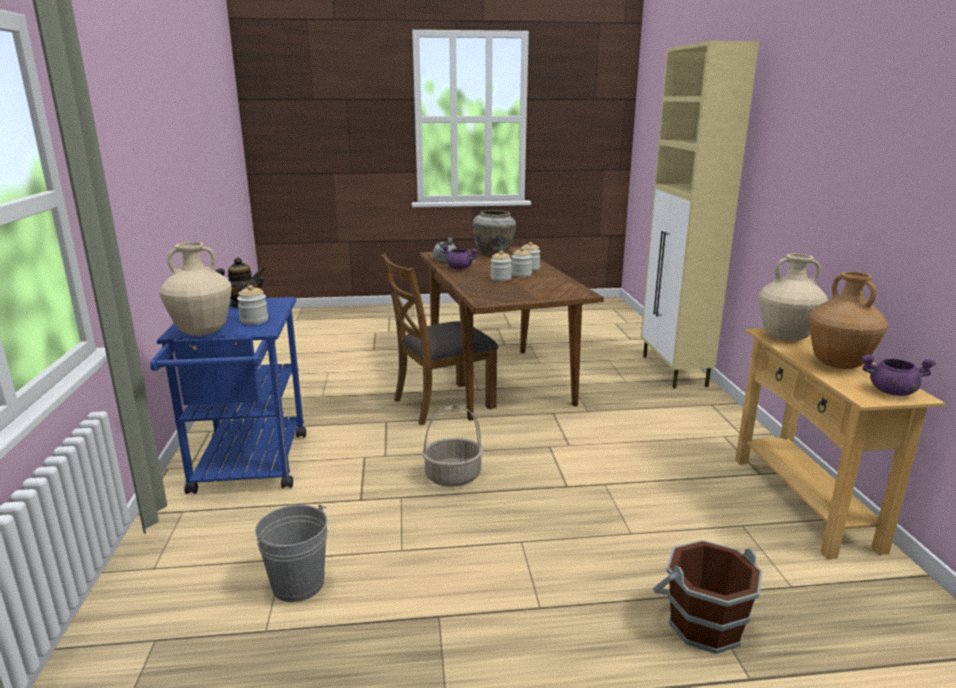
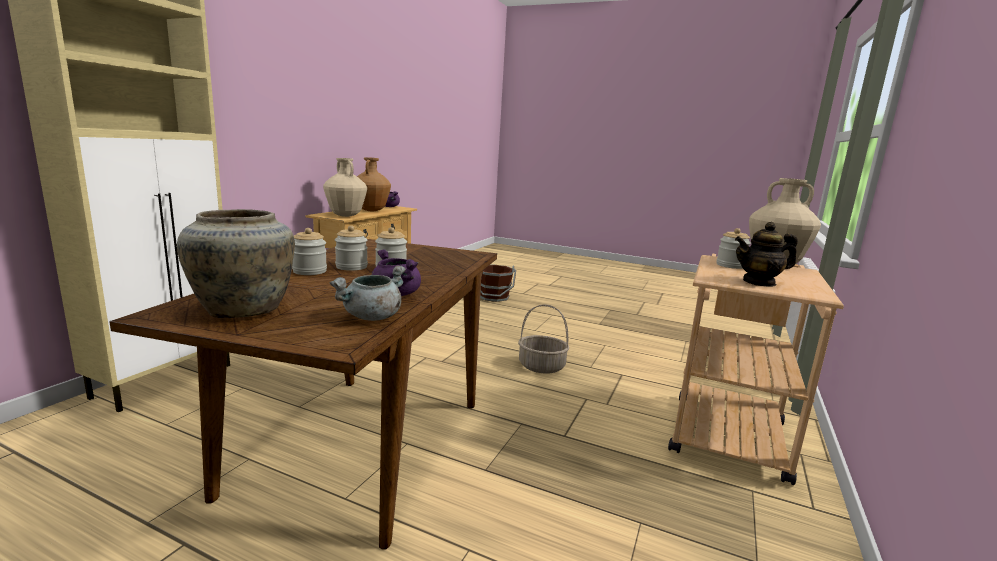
camera: 150 degrees left, 5 degrees down
blue cart [150,297,306,494] -> beige cart [668,253,844,485]
grey bucket [255,505,327,602] -> none
brown chair [380,254,498,425] -> none

